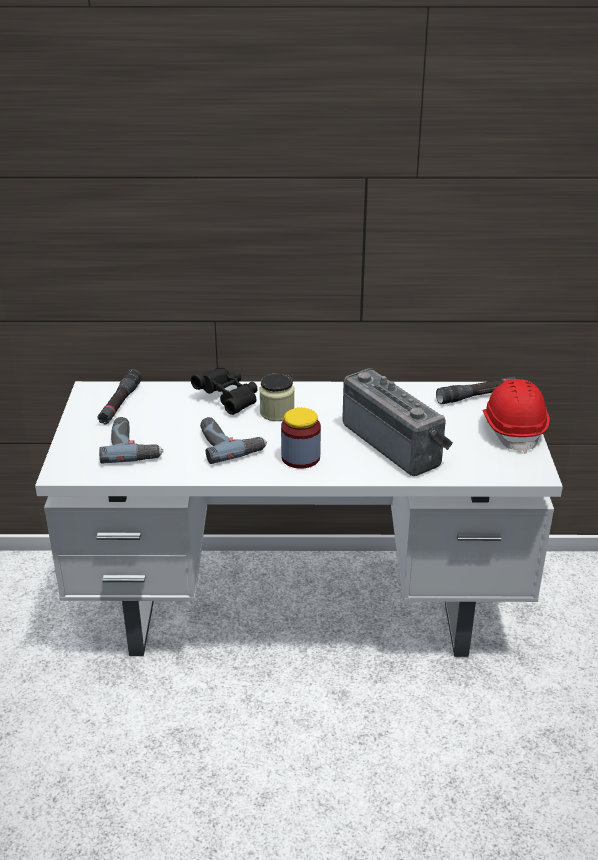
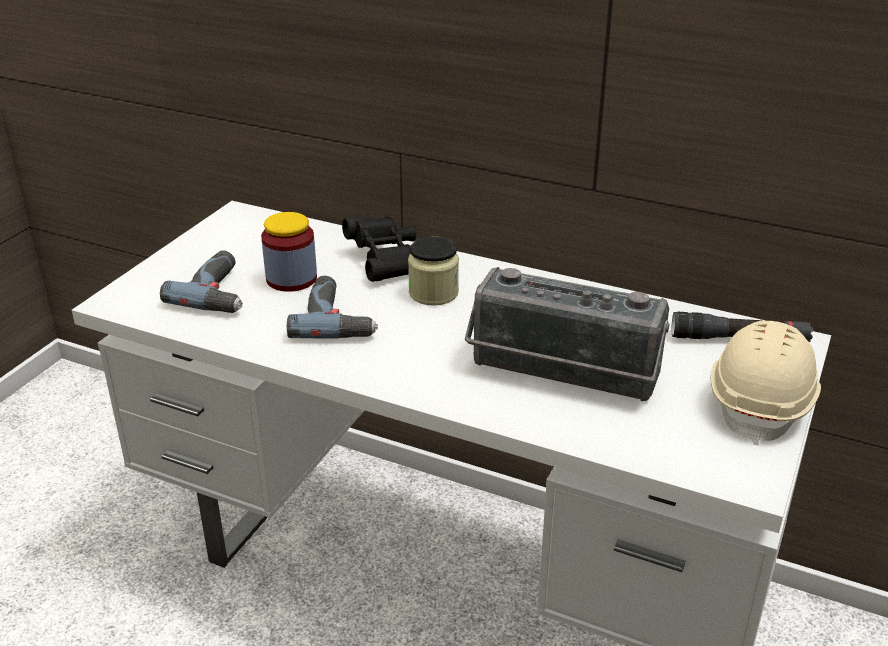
camera: 25 degrees right, 0 degrees up
black flashlight [97,369,142,424] -> none
jar [281,408,321,469] -> jar moved to [261,212,317,292]
radio [342,368,453,476] -> radio turned 120 degrees clockwise [465,267,670,401]
red hard hat [482,379,550,453] -> beige hard hat [711,321,821,445]

